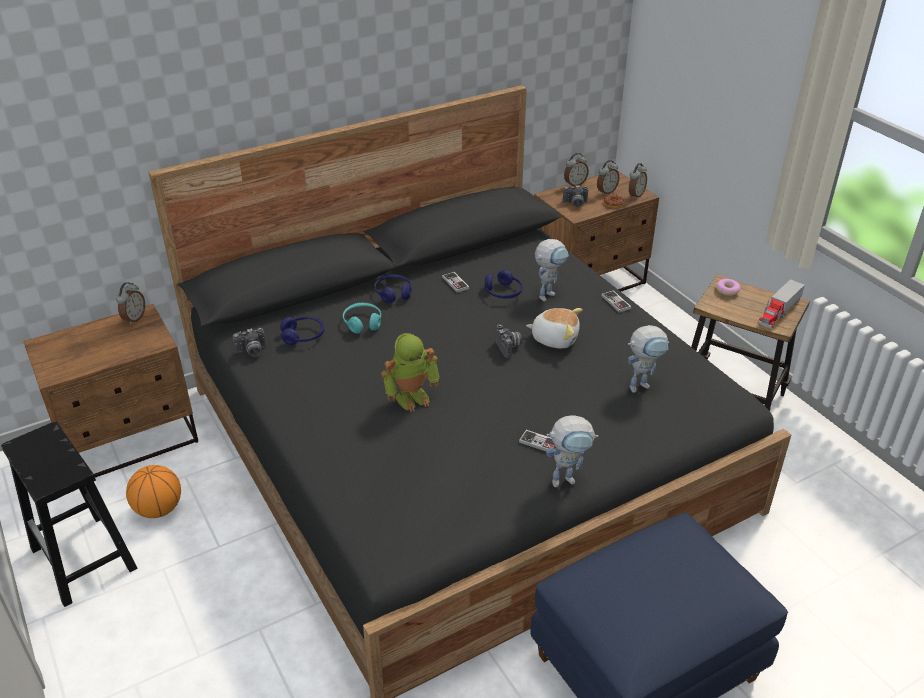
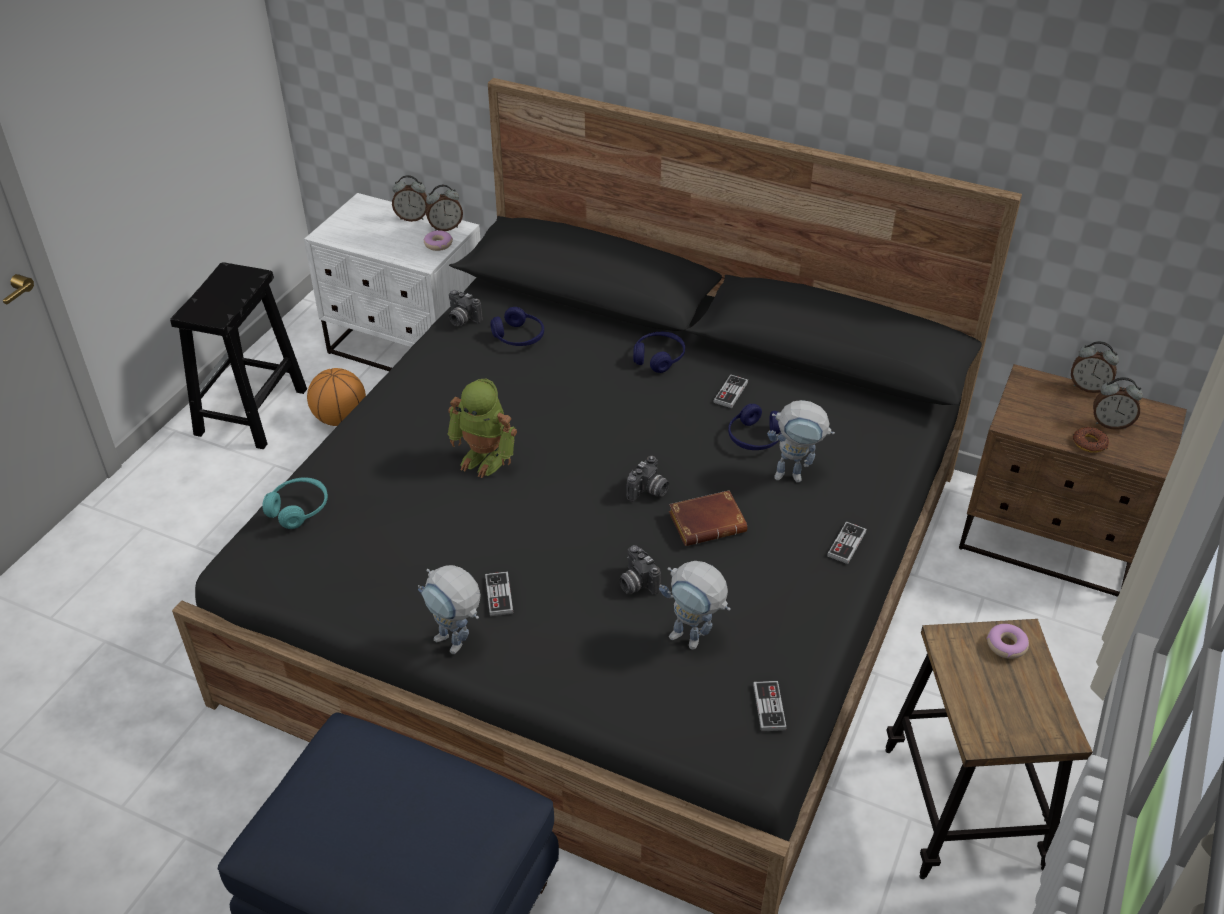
camera: 55 degrees right, 5 degrees up
brown nightstand [23,304,198,478] -> white nightstand [304,193,481,371]
turquoise headphones [343,303,381,333] -> turquoise headphones moved to [262,478,328,529]
plush toy [526,308,583,349] -> brown book [669,490,747,546]
camera [563,185,588,207] -> camera moved to [619,545,661,595]
alarm clock [629,163,647,199] -> alarm clock moved to [392,175,428,222]
toy truck [758,279,805,328] -> none
none -> donut [424,230,453,251]
none -> game controller [753,681,787,731]

